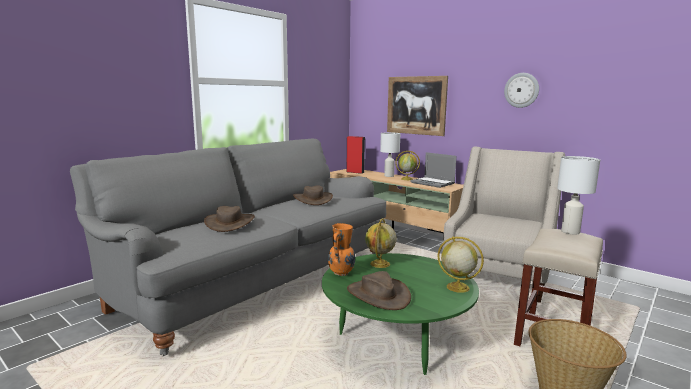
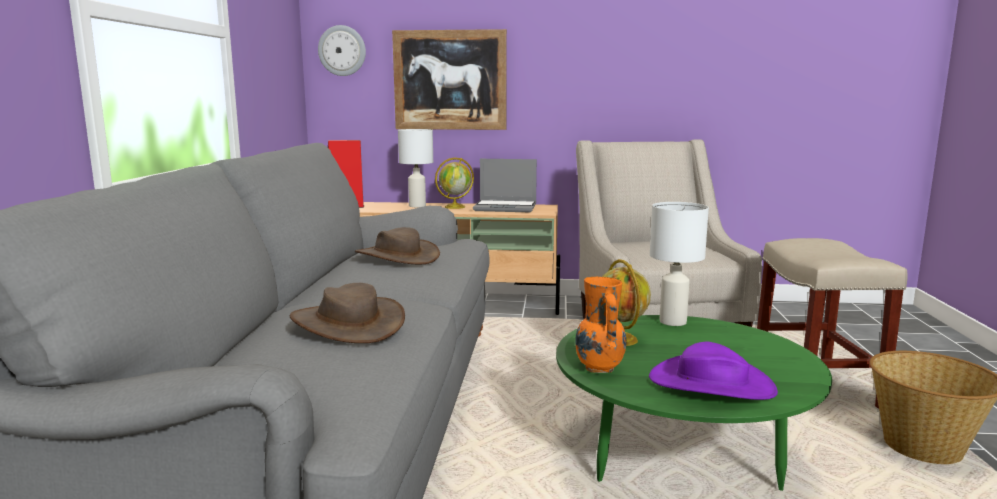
camera: 35 degrees left, 0 degrees up
brown hat [347,271,411,310] -> purple hat [649,342,778,400]
globe [437,237,484,293] -> none
wall clock [504,73,539,108] -> wall clock moved to [318,25,366,76]
white table lamp [557,156,600,234] -> white table lamp moved to [650,202,709,326]

